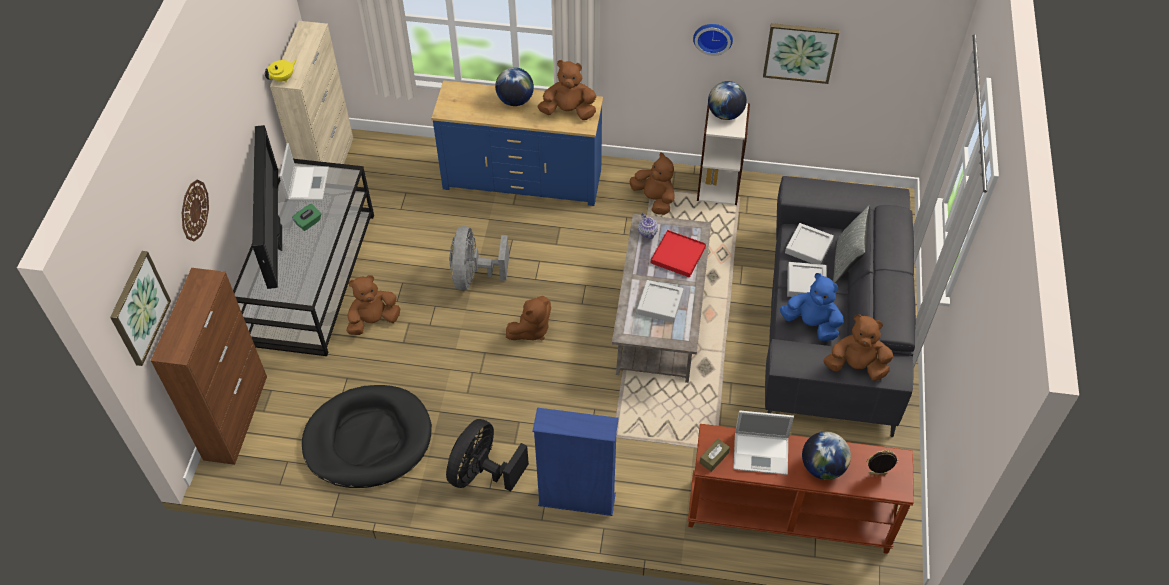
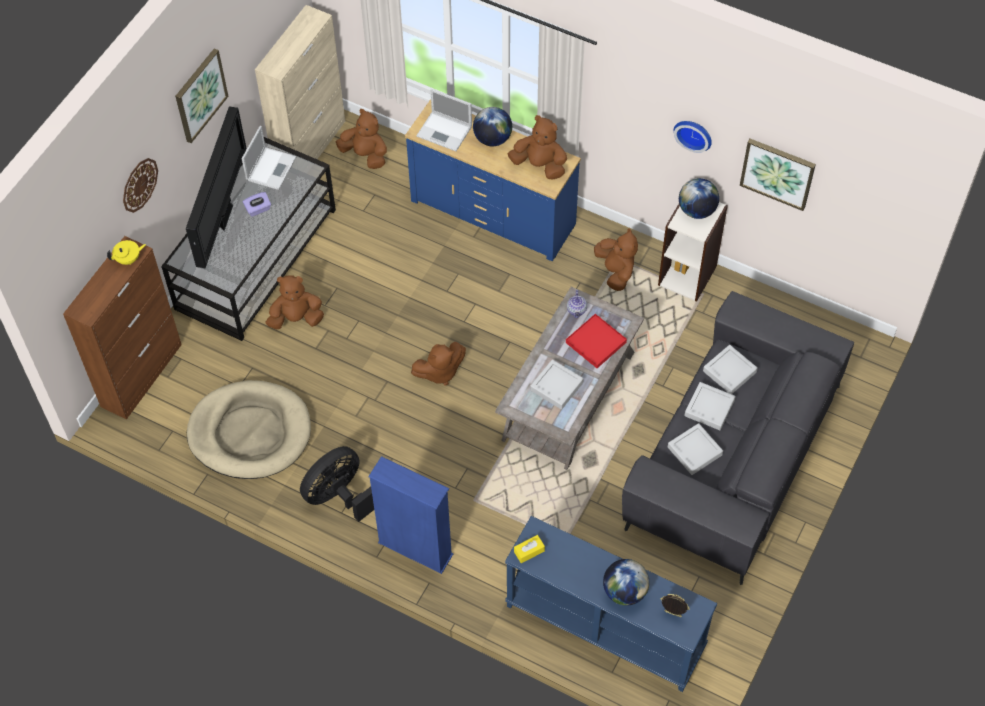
camera: 20 degrees right, 5 degrees up
picture [110,251,171,366] -> picture moved to [175,48,229,143]
yellow teapot [265,59,297,82] -> yellow teapot moved to [107,240,146,265]
green tissue box [292,204,321,231] -> purple tissue box [243,192,271,217]
black dog bed [302,385,432,488] -> beige dog bed [187,380,311,479]
grey fan [449,226,509,290] -> none
brown console table [688,424,914,554] -> blue console table [505,516,717,692]
brown tissue box [700,439,730,472] -> yellow tissue box [514,535,545,563]
laptop [733,410,794,475] -> laptop moved to [416,89,472,151]
blue plush toy [780,273,844,341] -> grey tray [668,423,723,475]
brown plush toy [823,315,893,381] -> brown plush toy moved to [336,109,387,169]
grey pillow [833,206,870,283] -> none

